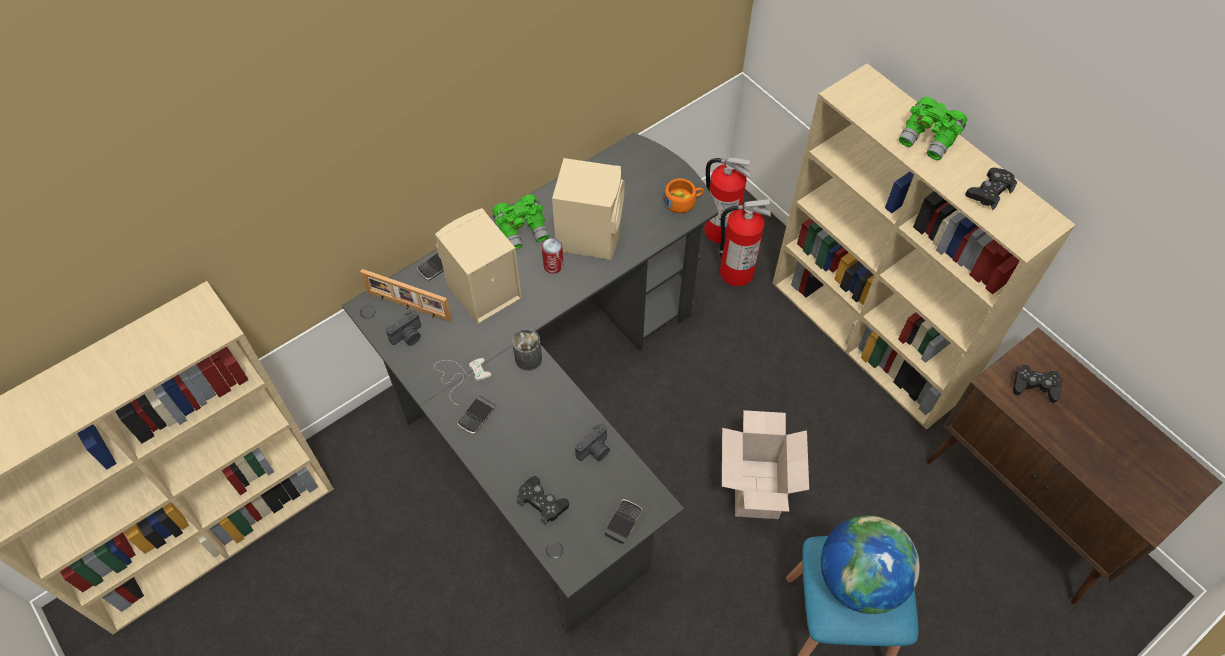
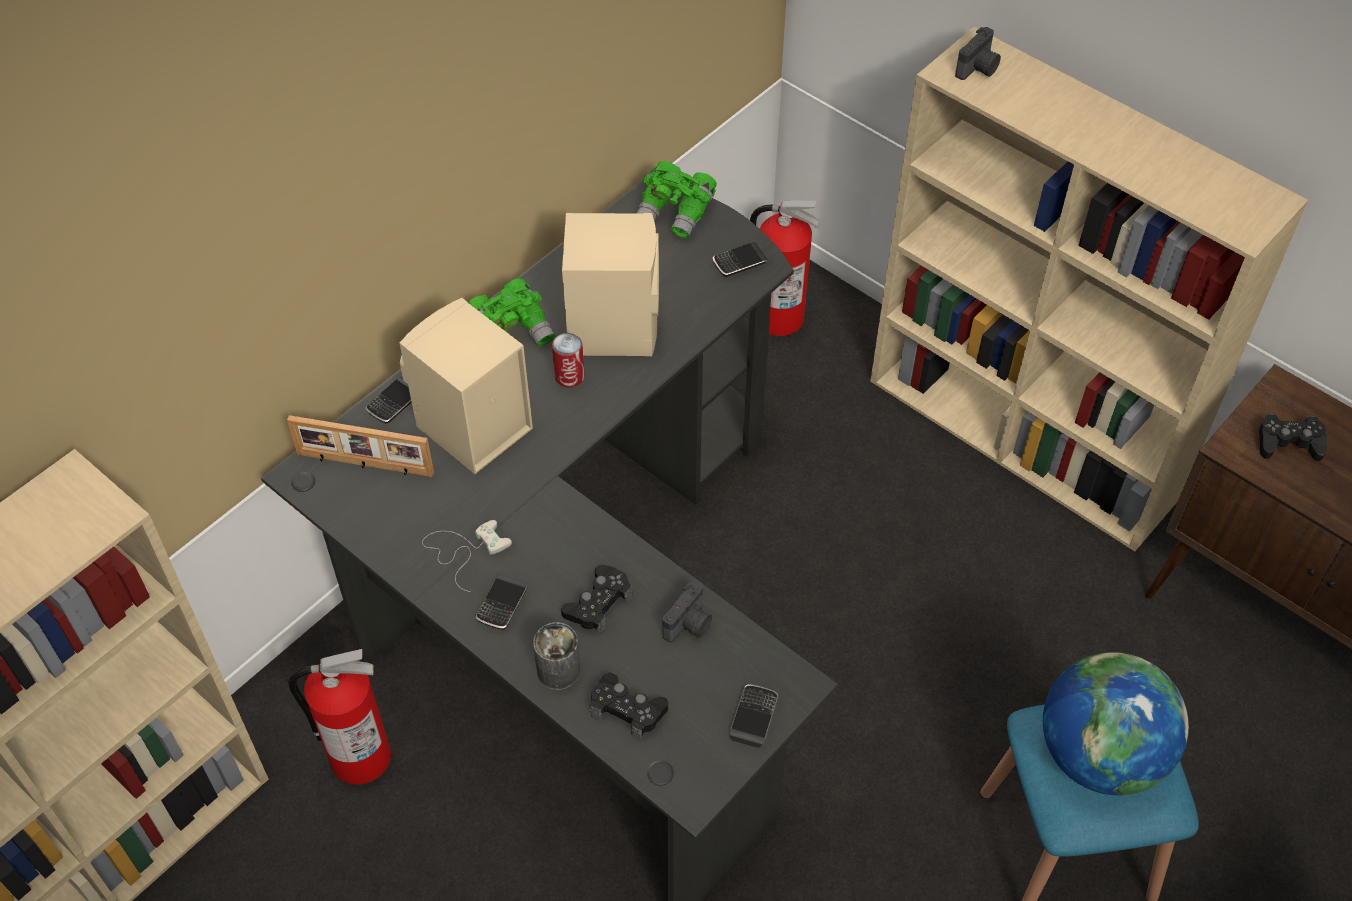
camera: 10 degrees left, 5 degrees down
camera [386,310,421,346] -> camera moved to [955,27,1001,80]
can [512,329,542,371] -> can moved to [533,622,580,690]
orange cup [664,178,704,213] -> phone [713,242,768,277]
fire extinguisher [719,199,771,286] -> fire extinguisher moved to [289,649,391,784]
cardboard box [722,410,809,519] -> none
green binoculars [899,97,967,160] -> green binoculars moved to [637,161,717,238]
black game controller [965,168,1017,210] -> black game controller moved to [561,565,633,634]

